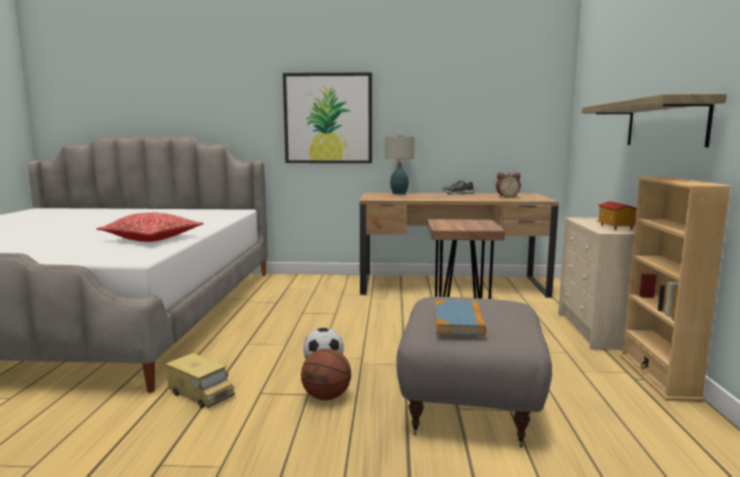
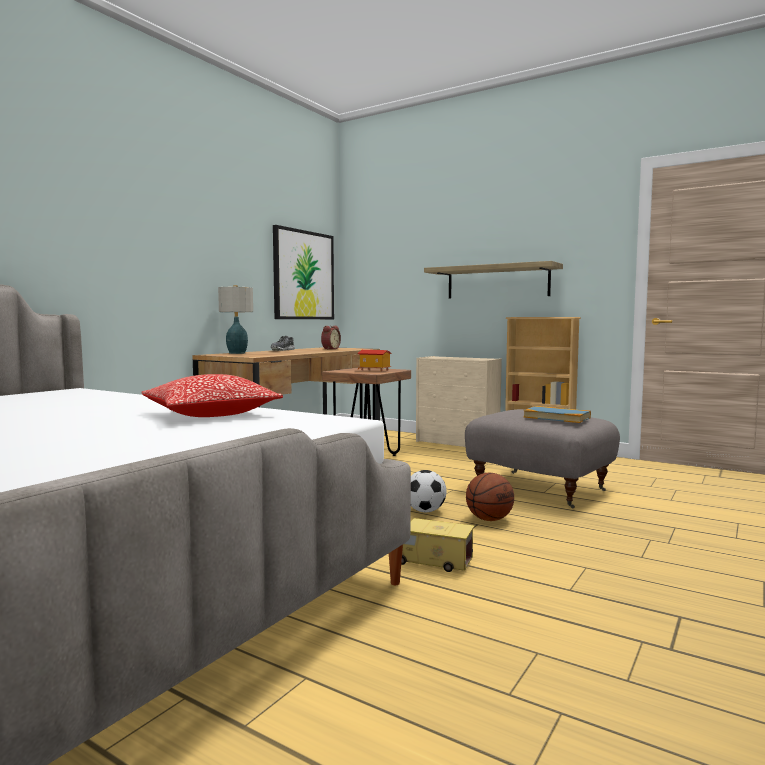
camera: 60 degrees left, 5 degrees down
toy truck [165,353,235,408] -> toy truck turned 135 degrees counterclockwise [401,518,475,572]
picture [283,72,372,163] -> picture moved to [273,225,334,319]
toy house [597,201,637,230] -> toy house moved to [357,350,391,372]

